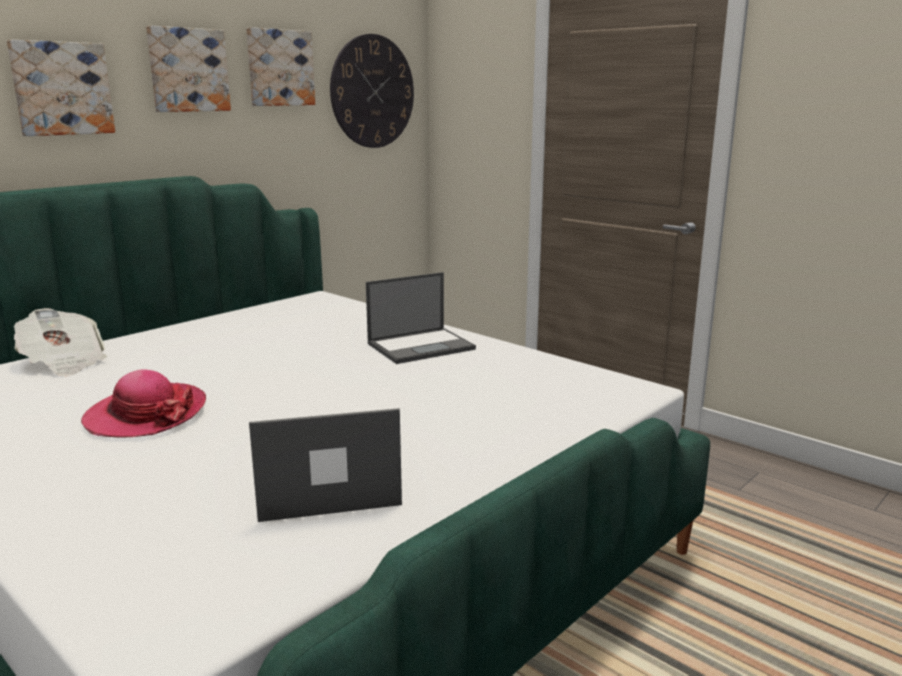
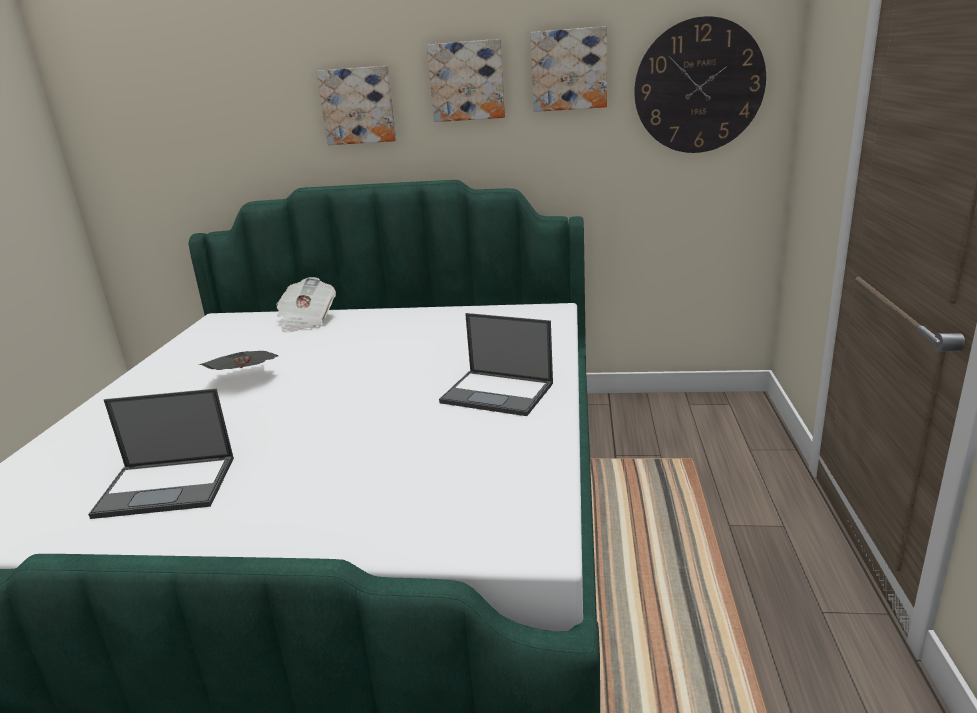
camera: 55 degrees right, 5 degrees up
hat [81,369,206,438] -> newspaper [199,351,279,370]
laptop [249,408,402,522] -> laptop turned 135 degrees clockwise [88,388,234,519]

